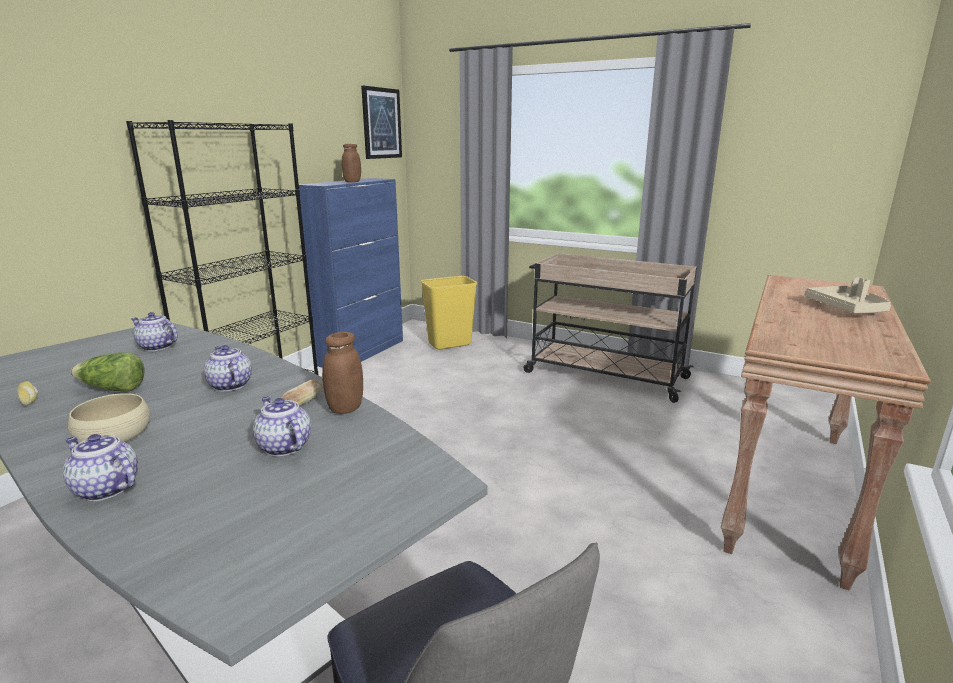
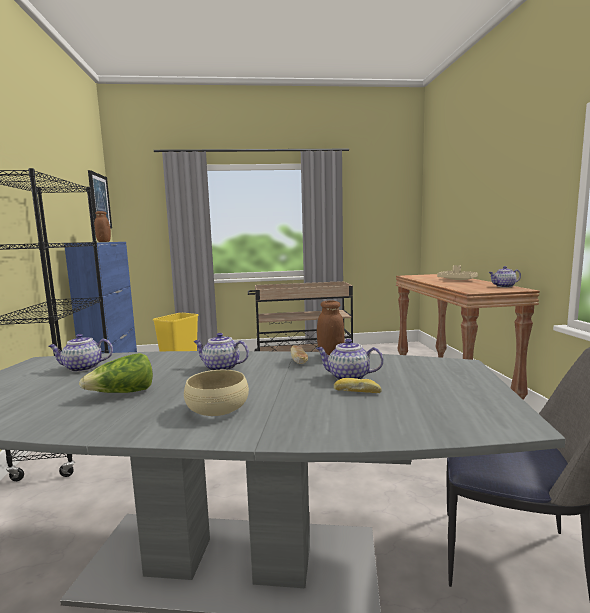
camera: 35 degrees left, 10 degrees down
bread [17,381,38,406] -> bread moved to [334,378,382,393]
teapot [63,434,138,501] -> teapot moved to [489,266,521,287]

